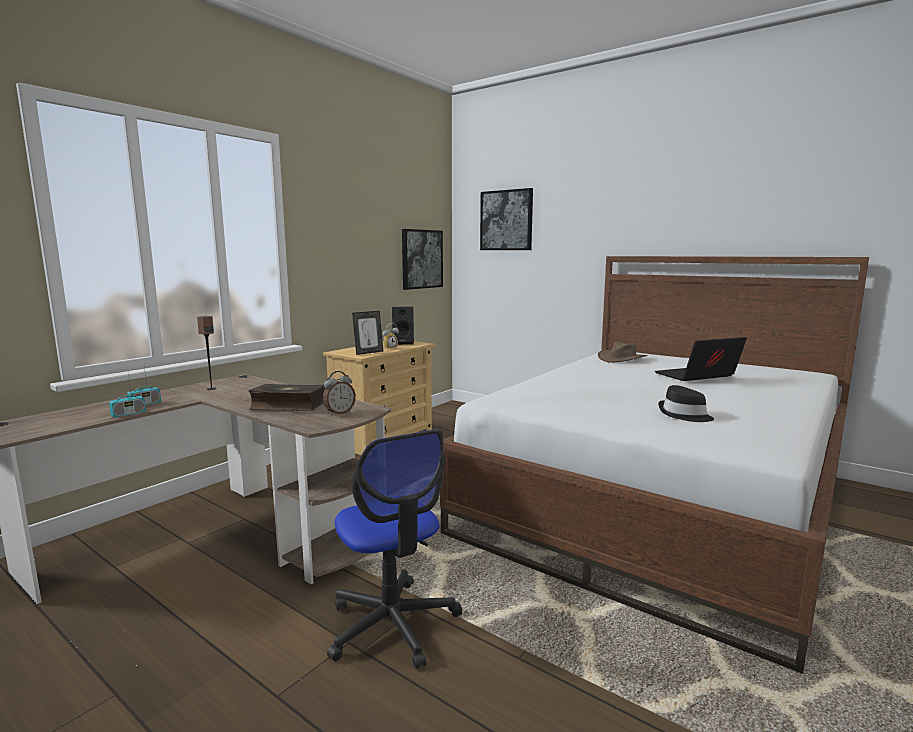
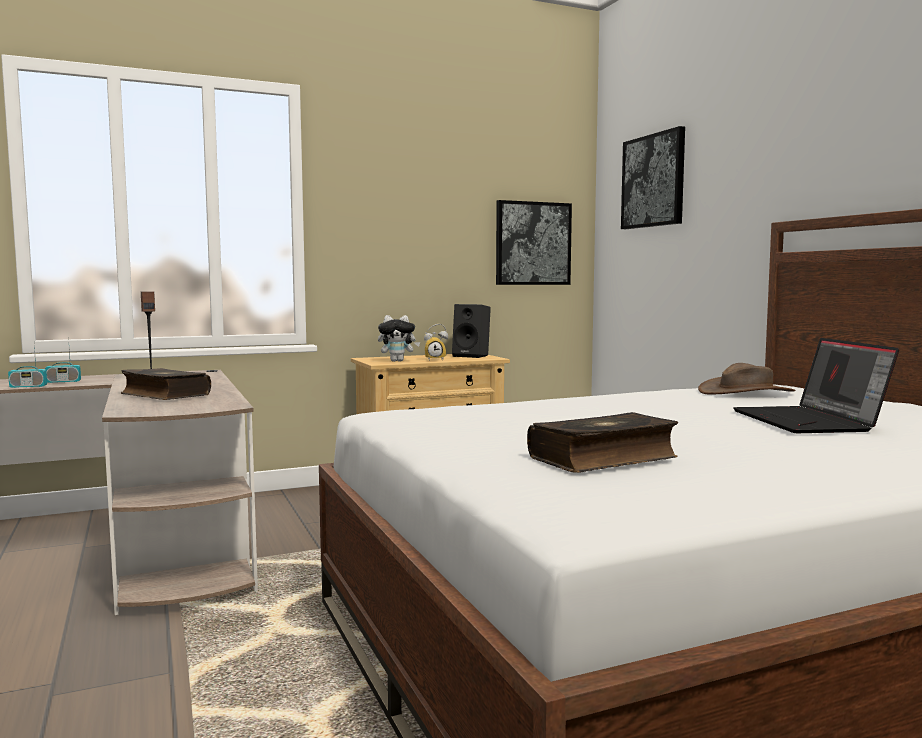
camera: 30 degrees right, 5 degrees down
alarm clock [323,371,356,415] -> none
office chair [327,429,462,669] -> none
picture frame [352,311,383,355] -> plush toy [378,315,420,362]
laptop [655,337,747,381] -> laptop turned 105 degrees counterclockwise [733,338,899,433]
black hat [658,385,714,422] -> book [527,412,678,473]

